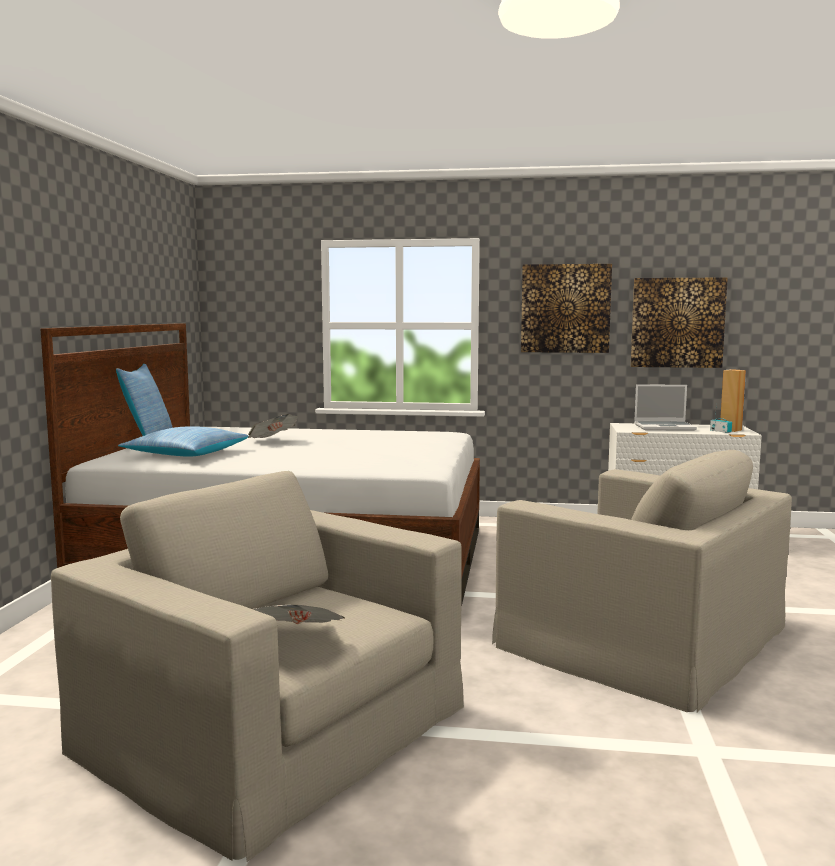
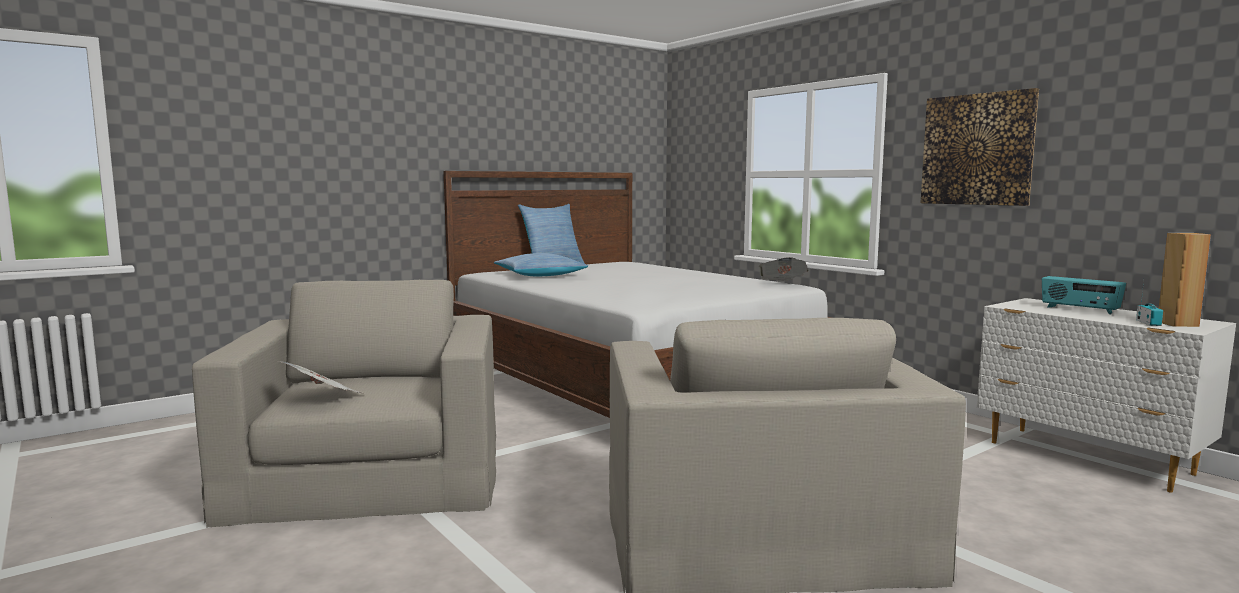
camera: 45 degrees right, 0 degrees up
newspaper [248,414,298,438] -> newspaper moved to [759,257,809,281]
picture [631,278,728,368] -> none
laptop [634,385,697,431] -> radio [1042,276,1126,314]

